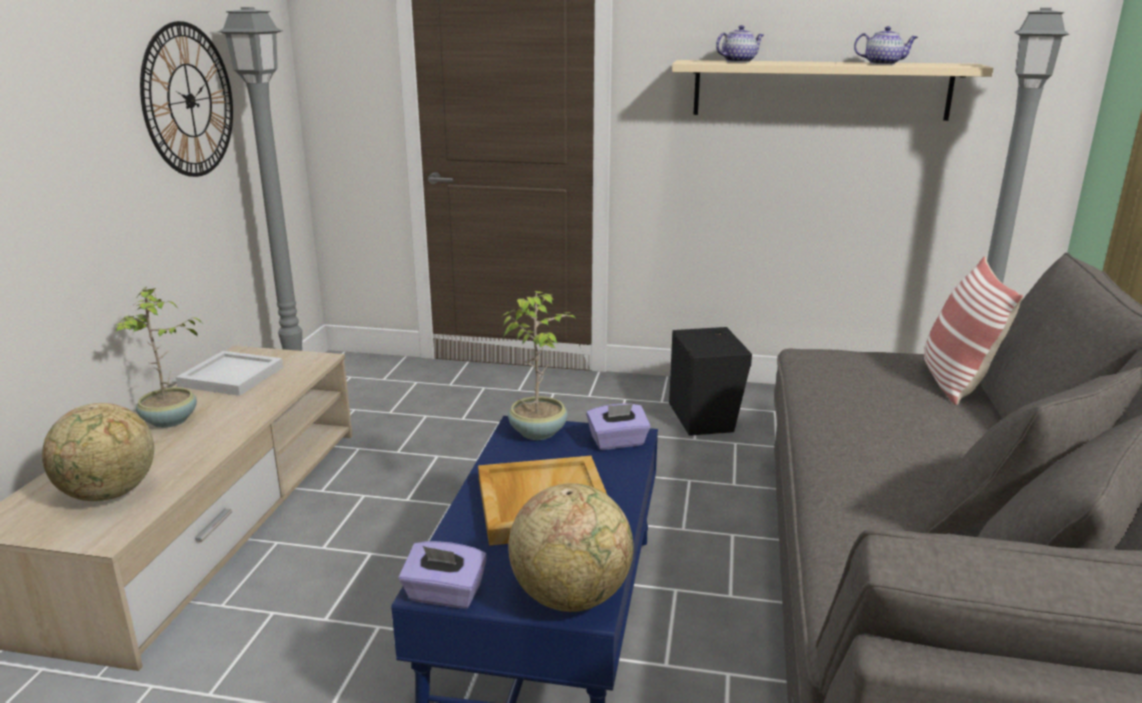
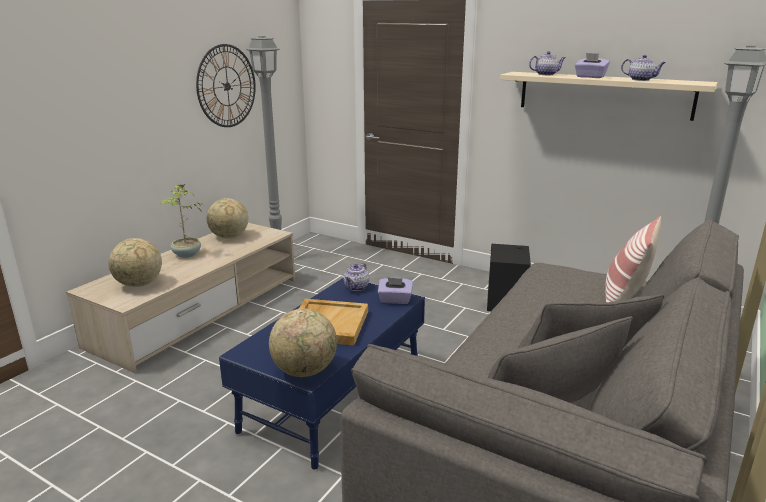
camera: 20 degrees right, 0 degrees up
white tray [176,351,283,396] -> globe [207,198,249,238]
purple tissue box [399,541,487,608] -> purple tissue box moved to [575,53,610,78]
potted plant [501,291,578,440] -> teapot [343,263,369,291]

